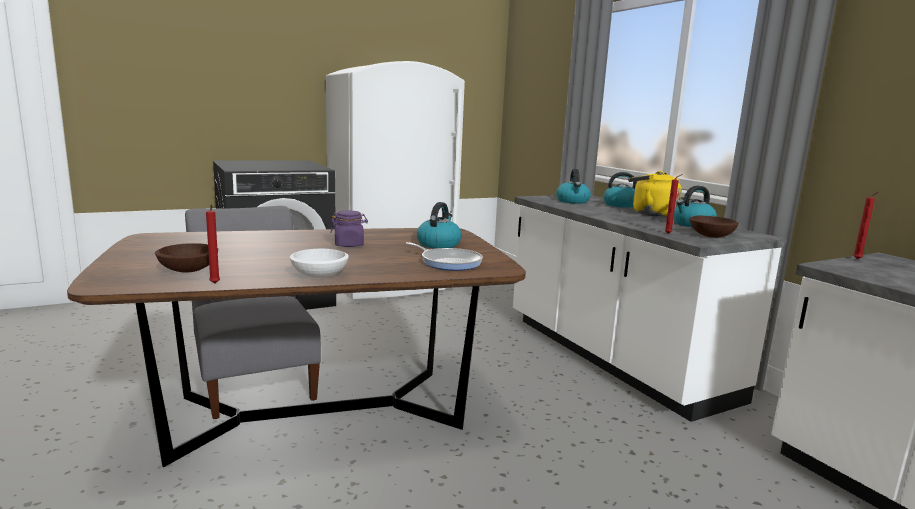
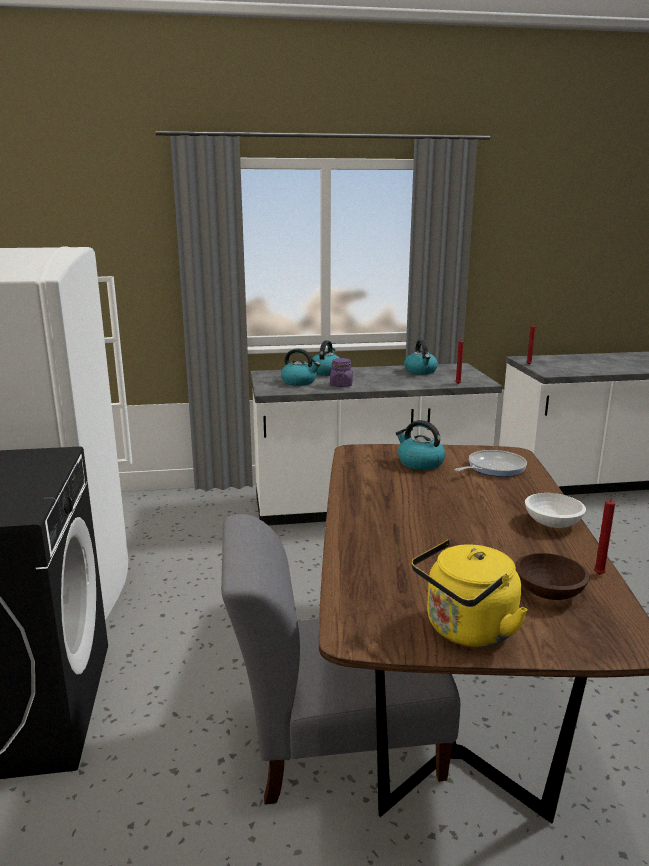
camera: 70 degrees left, 5 degrees up
purple jar [330,210,368,247] -> purple jar moved to [330,358,353,387]
yellow kettle [628,171,682,217] -> yellow kettle moved to [411,540,528,647]
brown bowl [689,216,739,238] -> none

